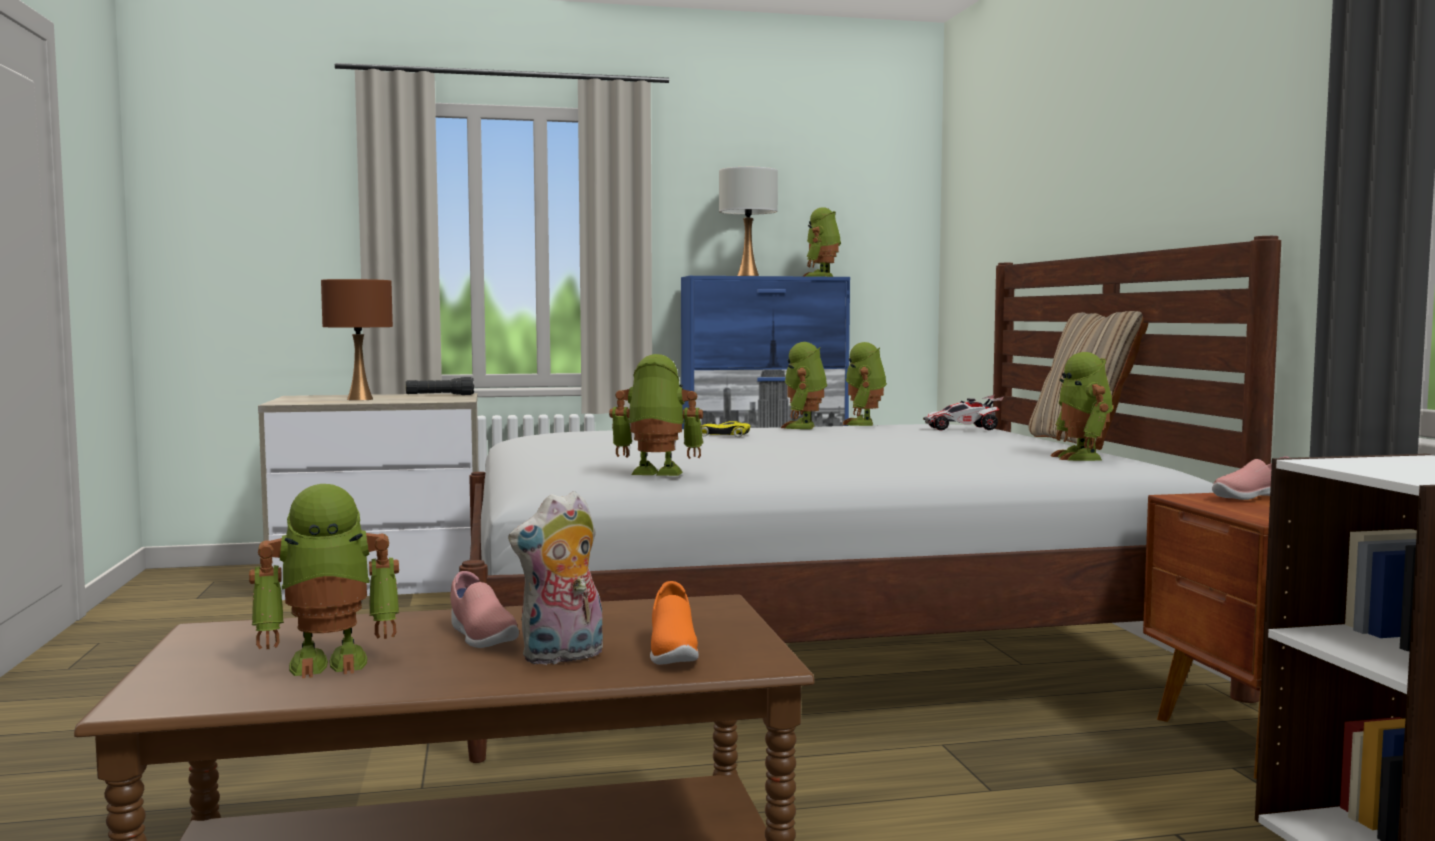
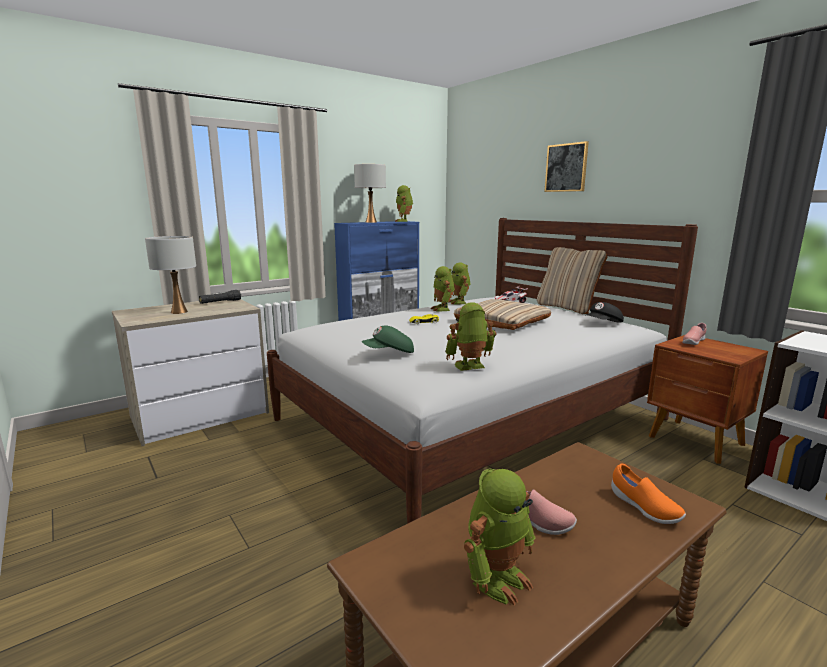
camera: 25 degrees left, 10 degrees up
brown table lamp [321,279,393,401] -> white table lamp [145,236,196,314]
plush toy [508,491,603,665] -> none
toy robot [1050,352,1113,461] -> black cap [586,302,624,323]
none -> green cap [362,325,414,353]
none -> beige pillow [454,299,551,330]
none -> picture [544,141,589,192]

